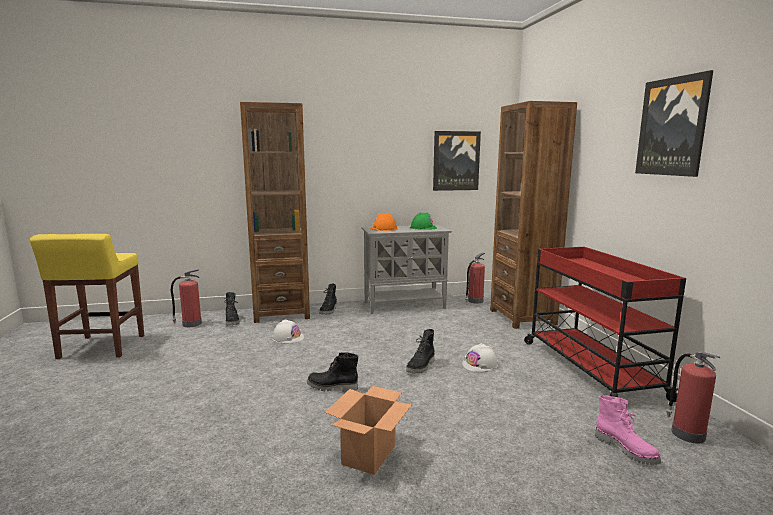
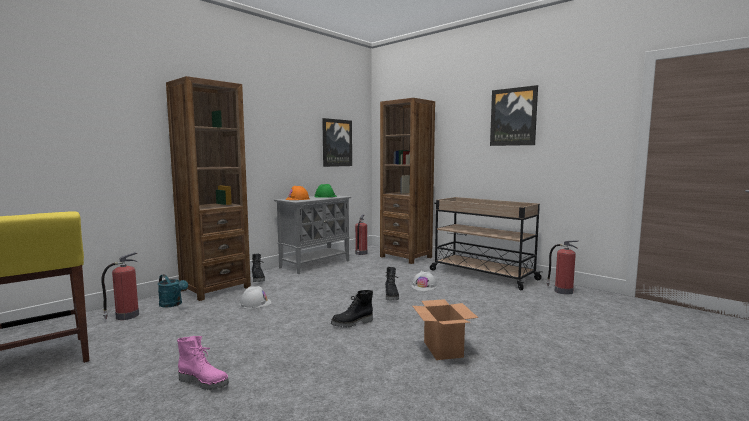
camera: 35 degrees left, 5 degrees down
black boot [224,292,240,326] -> turquoise watering can [158,274,188,308]
red cart [524,247,686,402] -> beige cart [430,197,543,290]
pink boot [595,395,661,465] -> pink boot moved to [177,336,229,390]

